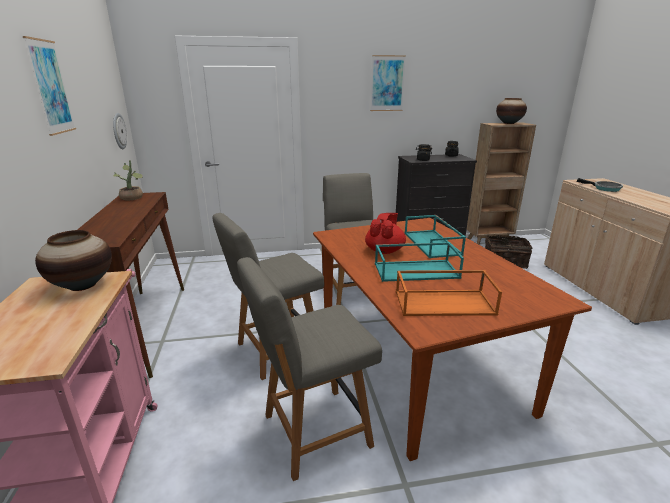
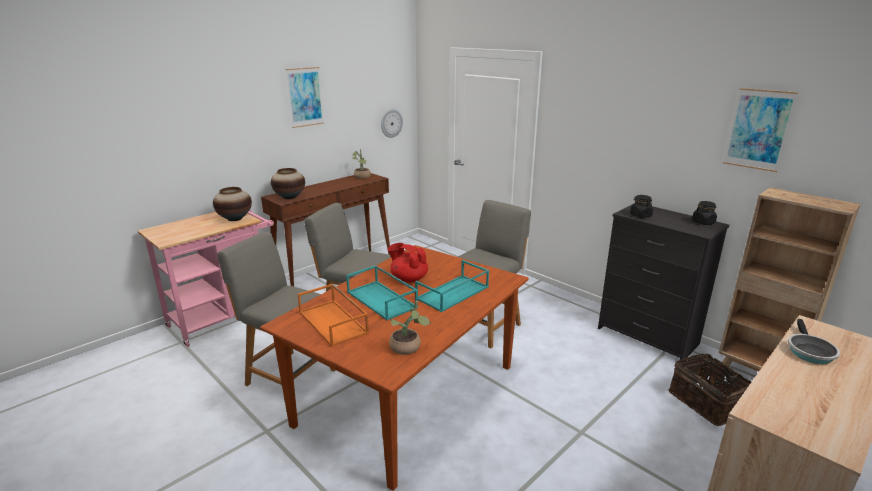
camera: 55 degrees right, 0 degrees up
red teapot [365,213,406,254] -> red teapot turned 135 degrees counterclockwise [388,243,428,282]
picture [370,55,406,111] -> picture moved to [723,88,798,172]
vase [496,98,527,124] -> vase moved to [271,168,305,199]
none -> potted plant [389,301,431,355]

